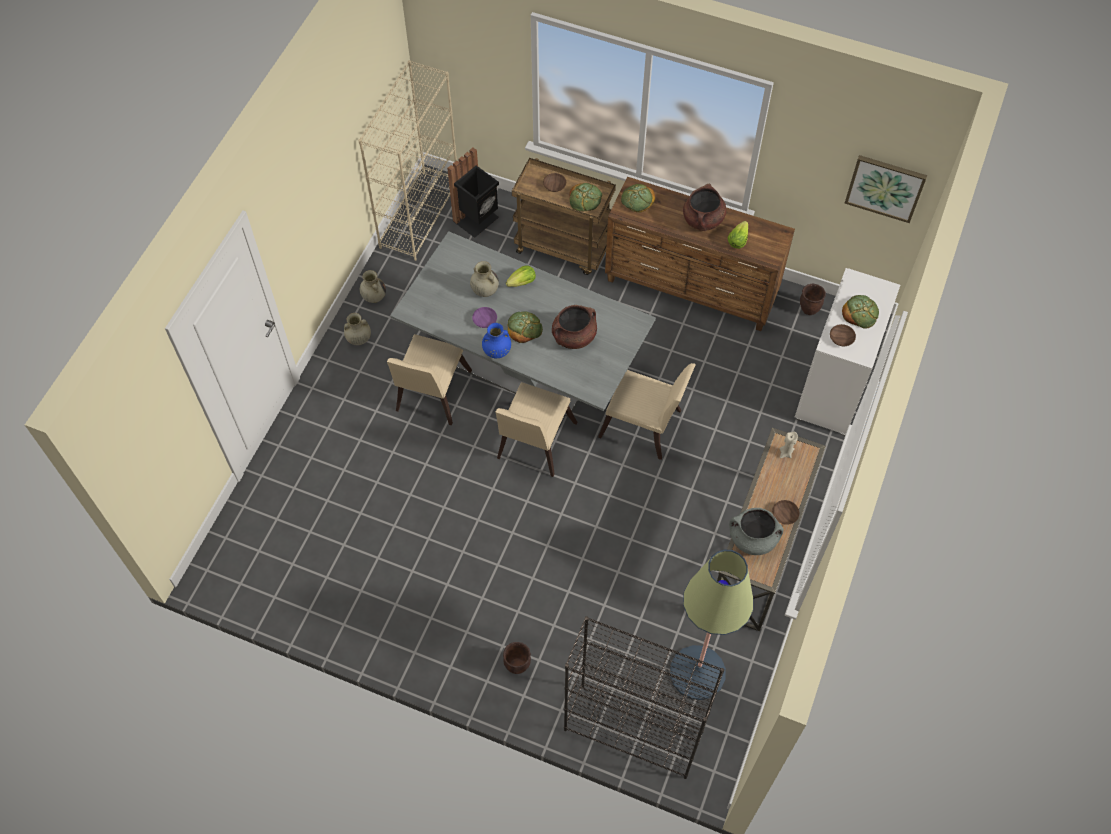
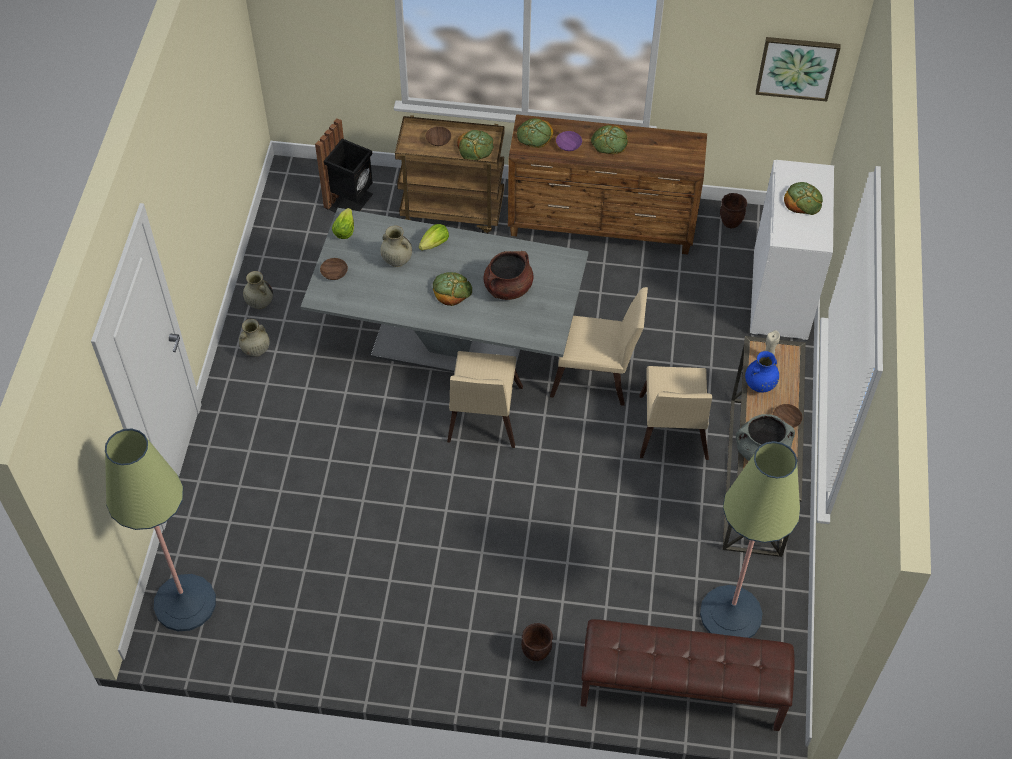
camera: 15 degrees left, 5 degrees down
beige bookcase [358,60,457,261] -> none
beige chair [387,334,472,425] -> beige chair moved to [639,366,712,460]
purple bowl [472,307,497,328] -> purple bowl moved to [556,131,582,151]
blue vase [482,323,511,358] -> blue vase moved to [745,351,779,393]
black bookcase [564,616,724,779] -> brown bench [581,619,795,731]
brown cooking pot [683,184,726,231] -> bread [591,125,628,154]
lettuce [728,221,748,249] -> lettuce moved to [332,208,354,239]
brown bowl [830,324,856,346] -> brown bowl moved to [320,258,348,280]
none -> floor lamp [105,429,216,631]

